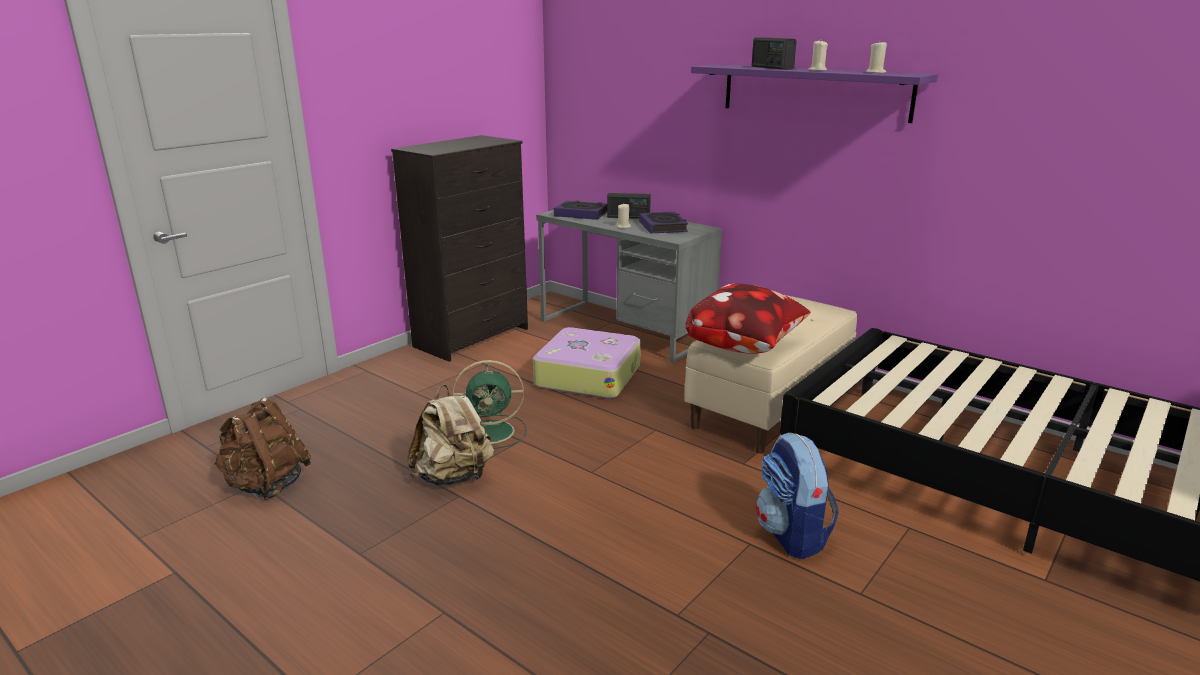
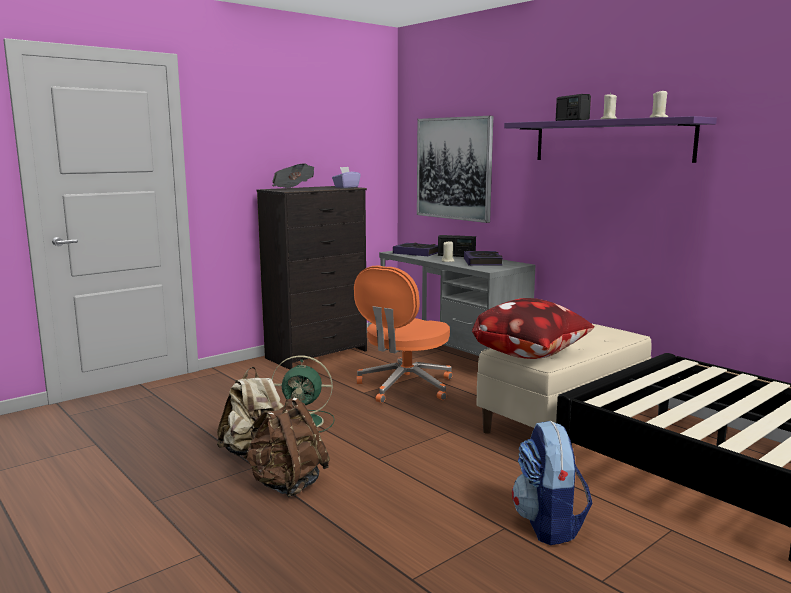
camera: 10 degrees right, 10 degrees down
brown backpack [214,398,311,500] -> brown backpack moved to [244,397,330,497]
suitcase [533,327,641,399] -> orange office chair [354,265,453,403]
none -> newspaper [272,163,314,188]
none -> purple tissue box [332,167,361,188]
none -> picture [417,116,493,223]

